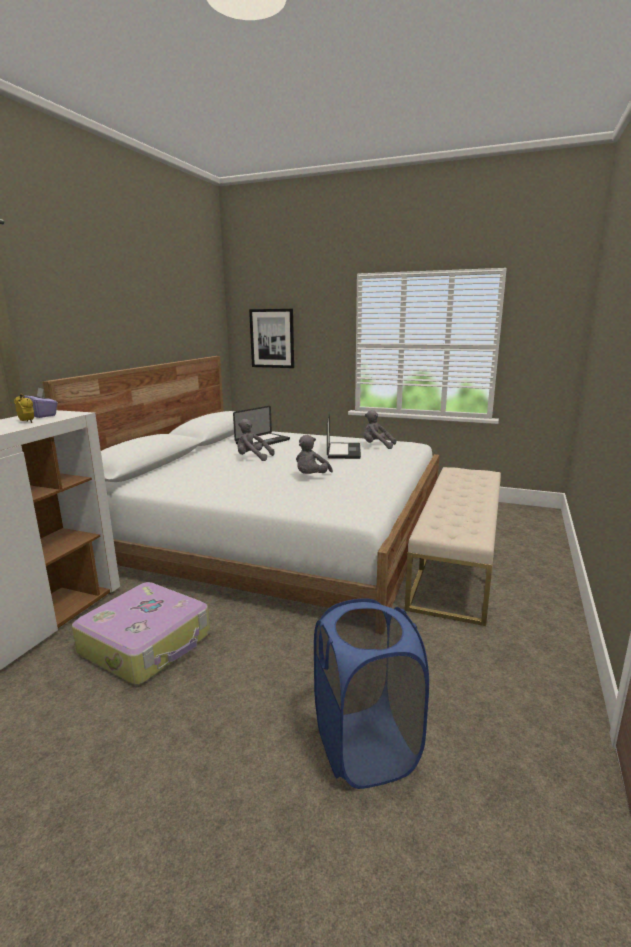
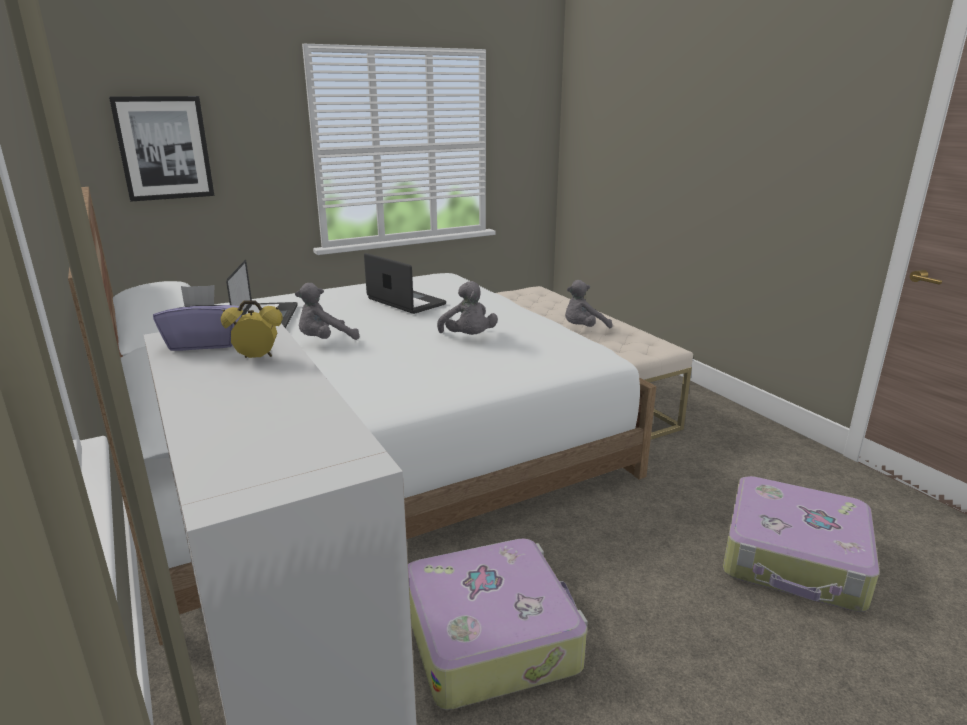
camera: 50 degrees left, 5 degrees up
blue laundry basket [314,598,429,789] -> suitcase [723,476,880,612]
grey plush toy [363,410,396,449] -> grey plush toy moved to [565,280,612,329]

